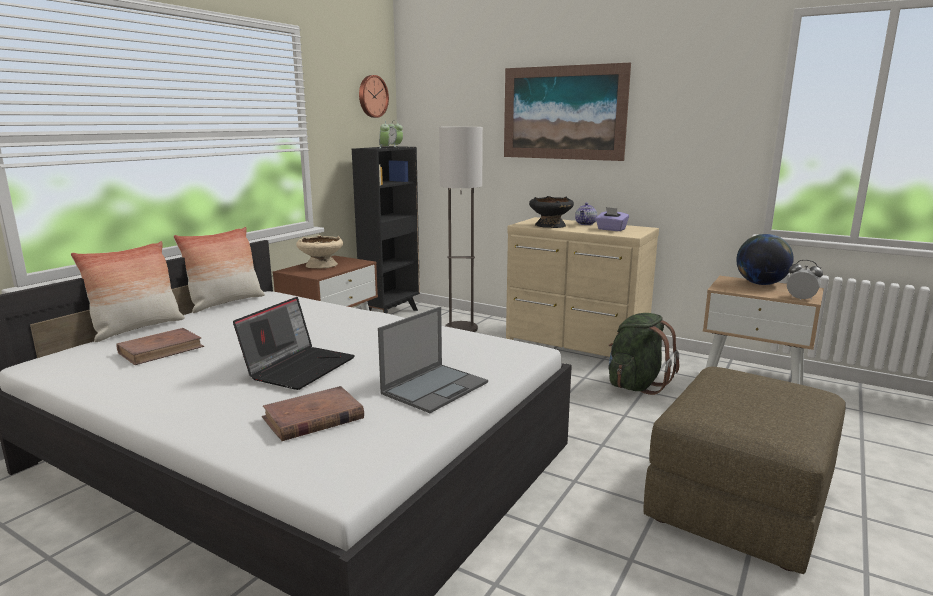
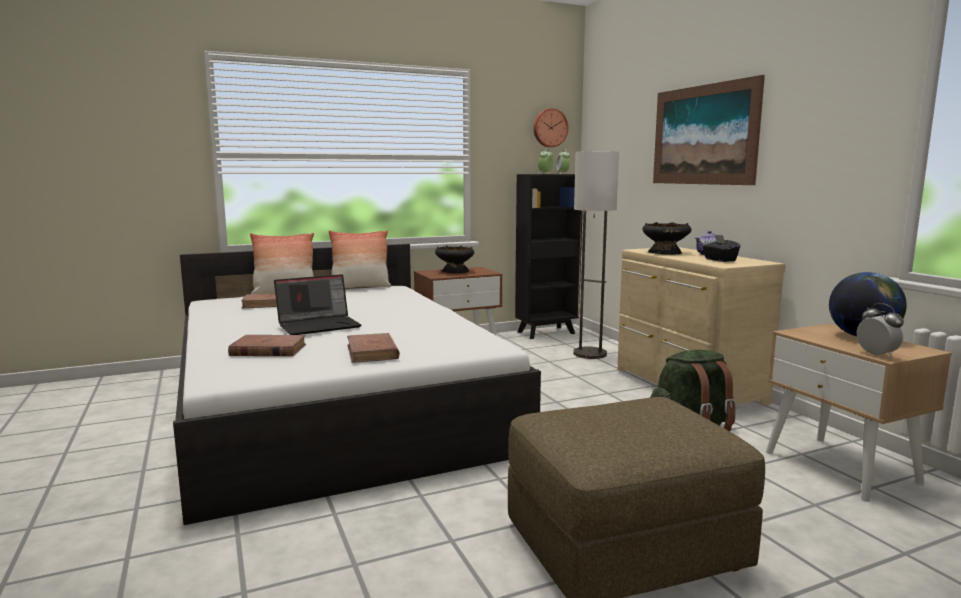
camera: 35 degrees right, 5 degrees down
beige bowl [296,235,343,268] -> black bowl [435,246,474,273]
laptop [378,307,488,413] -> brown book [347,333,400,362]
purple tissue box [596,207,629,231] -> black tissue box [703,235,740,262]

